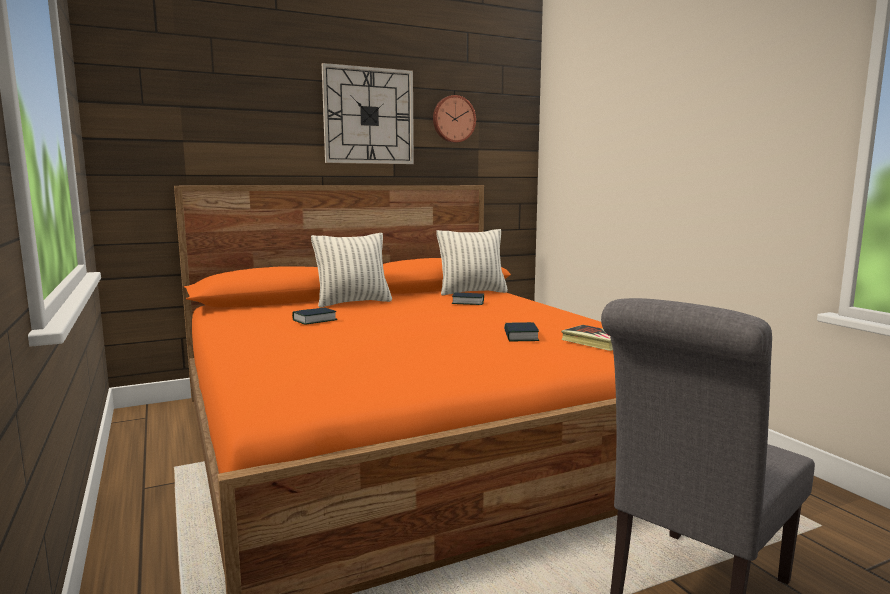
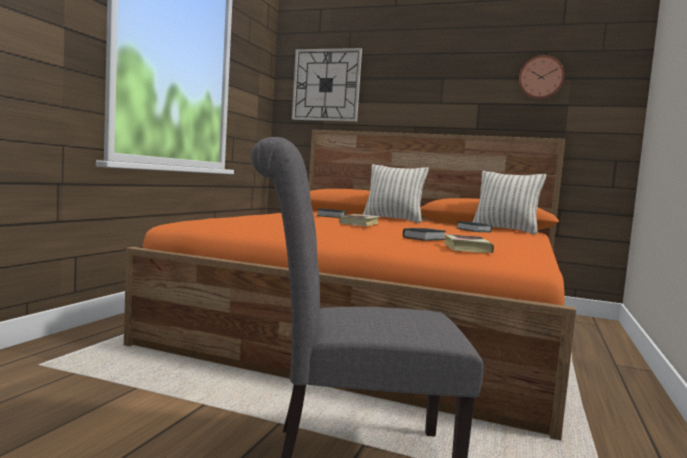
camera: 45 degrees right, 5 degrees down
wall clock [322,63,414,164] -> wall clock moved to [292,48,362,122]
none -> book [339,214,380,226]

